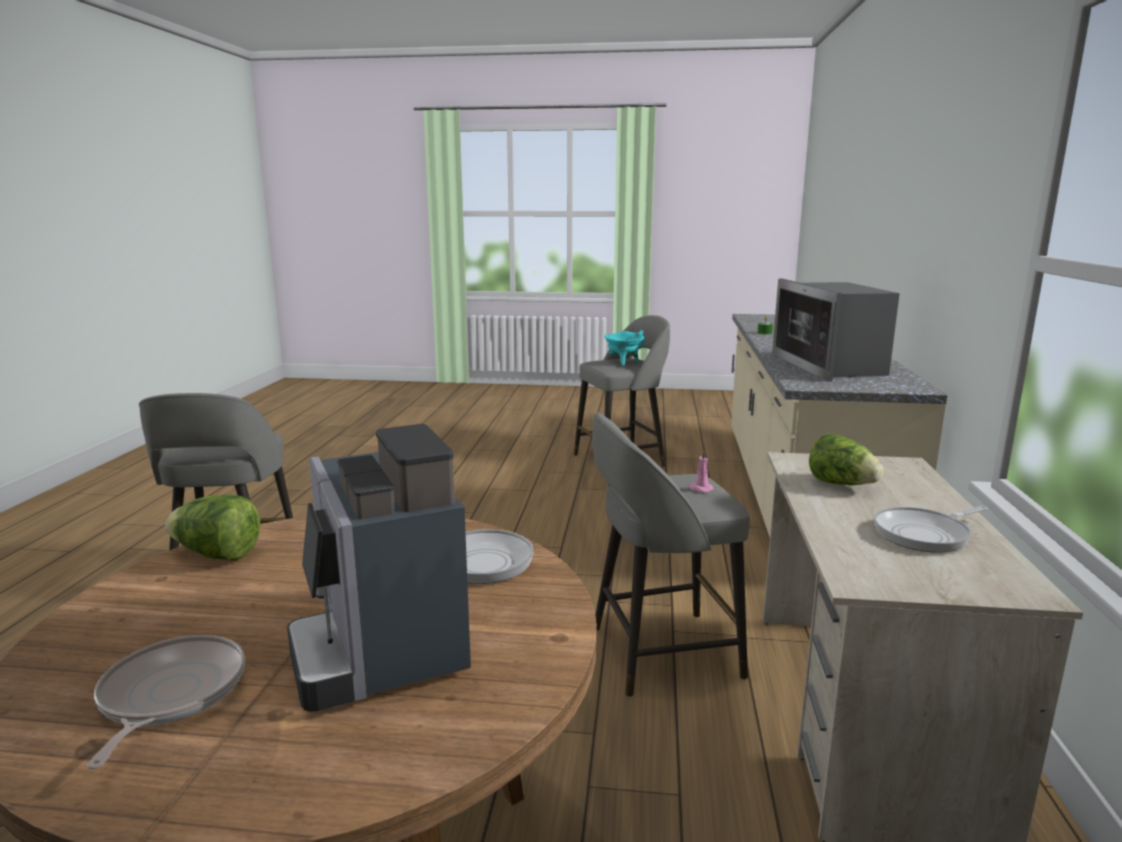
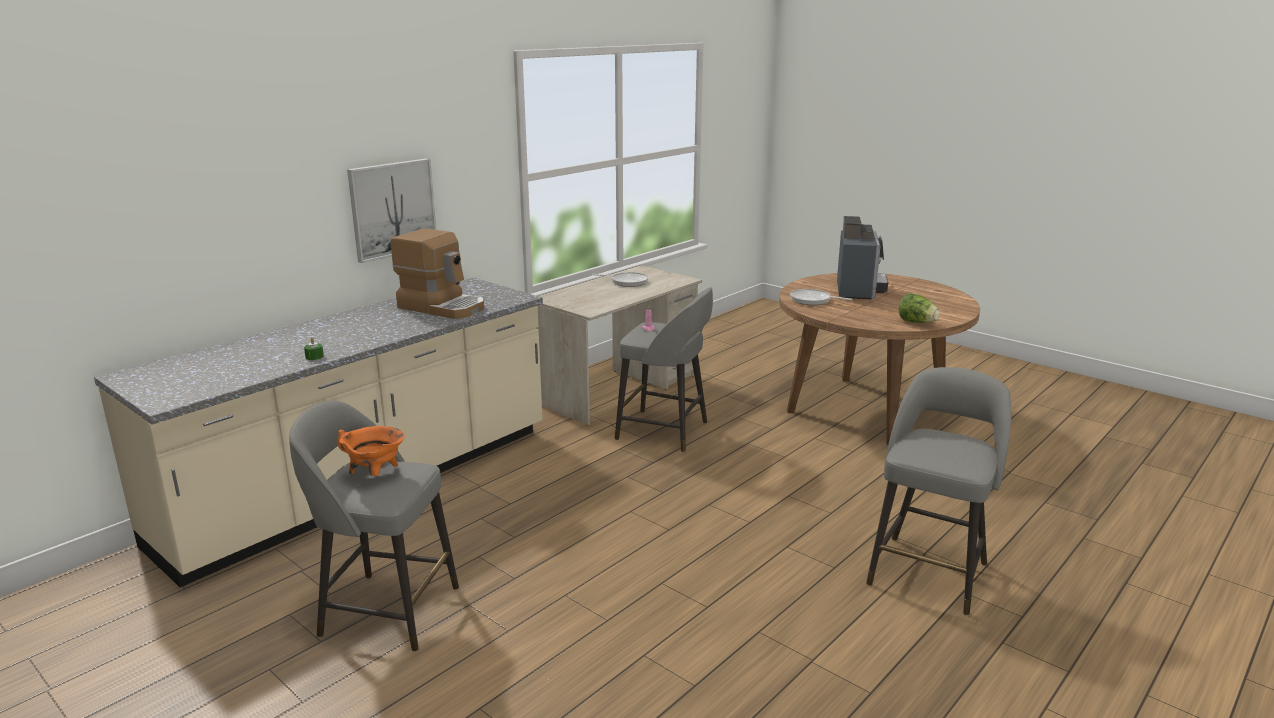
camera: 145 degrees left, 5 degrees up
frying pan [87,635,245,769] -> none
turquoise cooking pot [604,330,645,366] -> orange cooking pot [337,426,405,476]
microwave [772,278,900,382] -> coffee machine [391,229,484,319]
lettuce [809,434,884,485] -> none
none -> picture [347,158,436,263]

